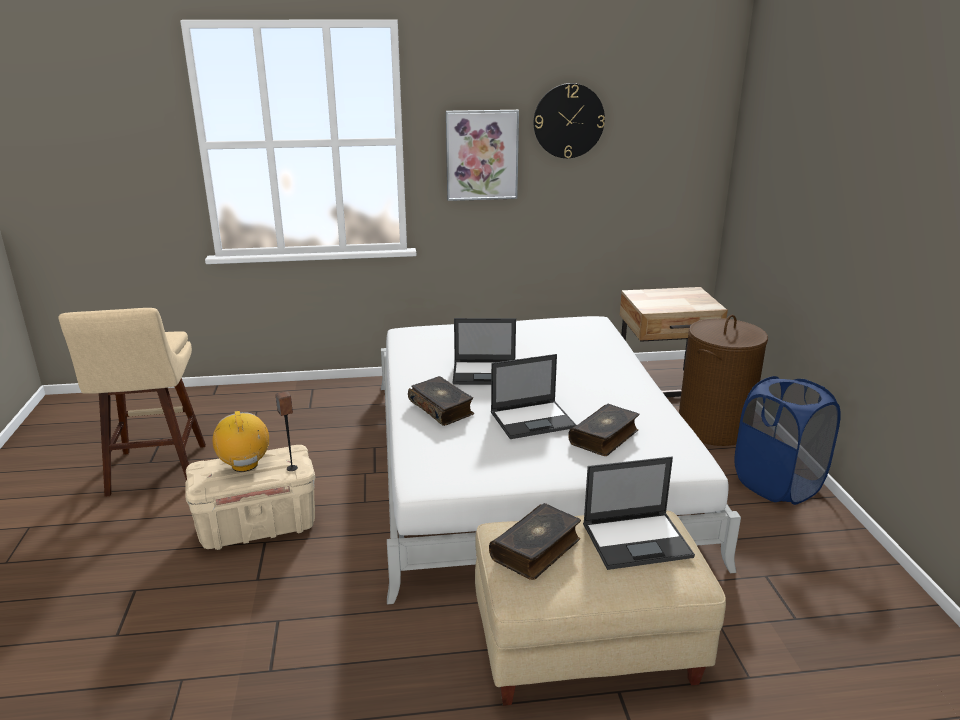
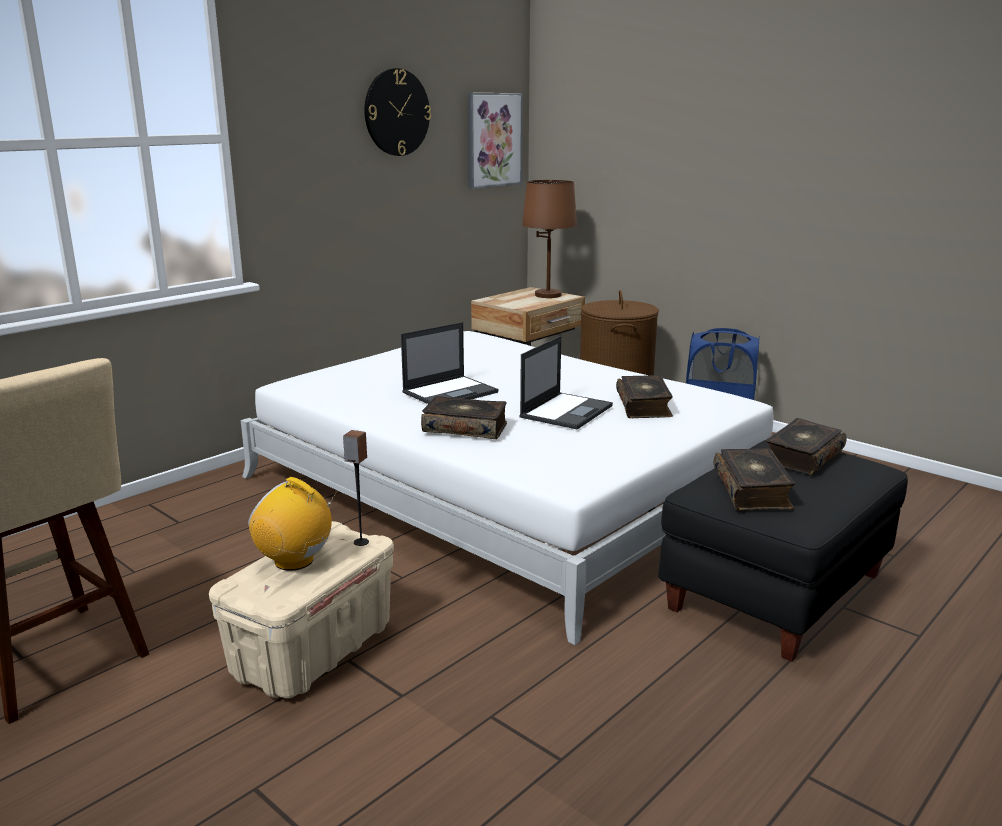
camera: 40 degrees left, 5 degrees down
picture [446,110,519,201] -> picture moved to [467,93,523,189]
beige ottoman [475,510,726,706] -> black ottoman [658,440,908,662]
laptop [583,457,695,570] -> book [766,418,847,475]
none -> brown table lamp [522,180,577,298]

